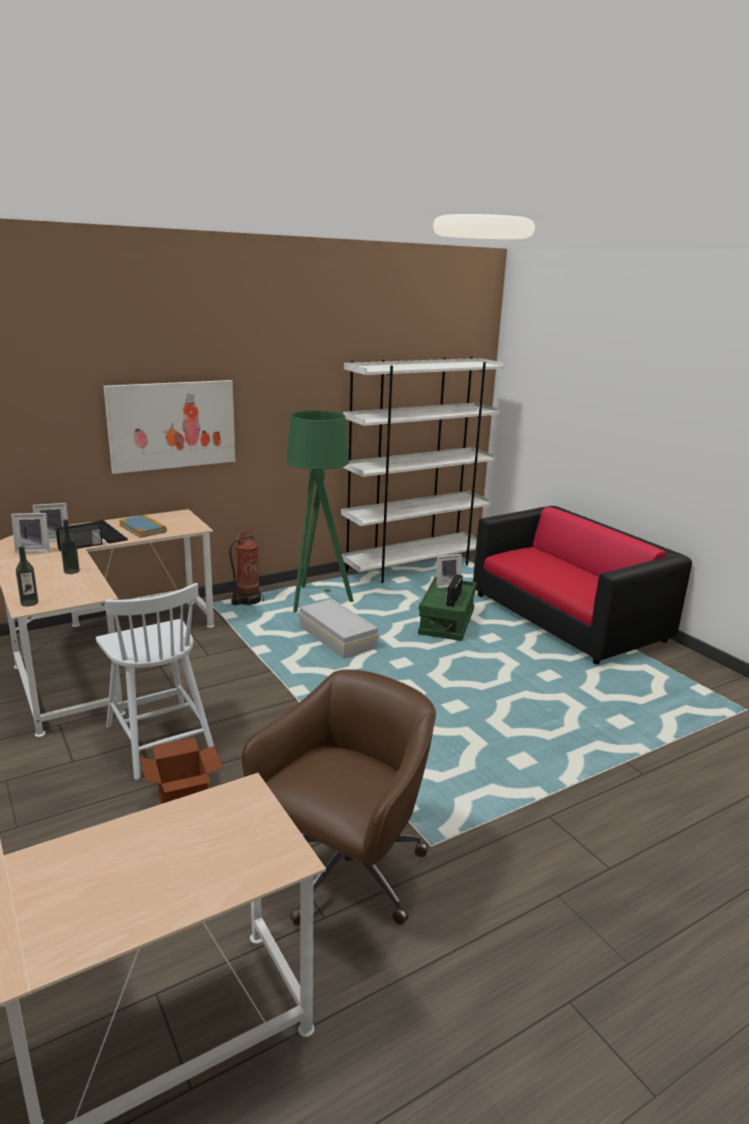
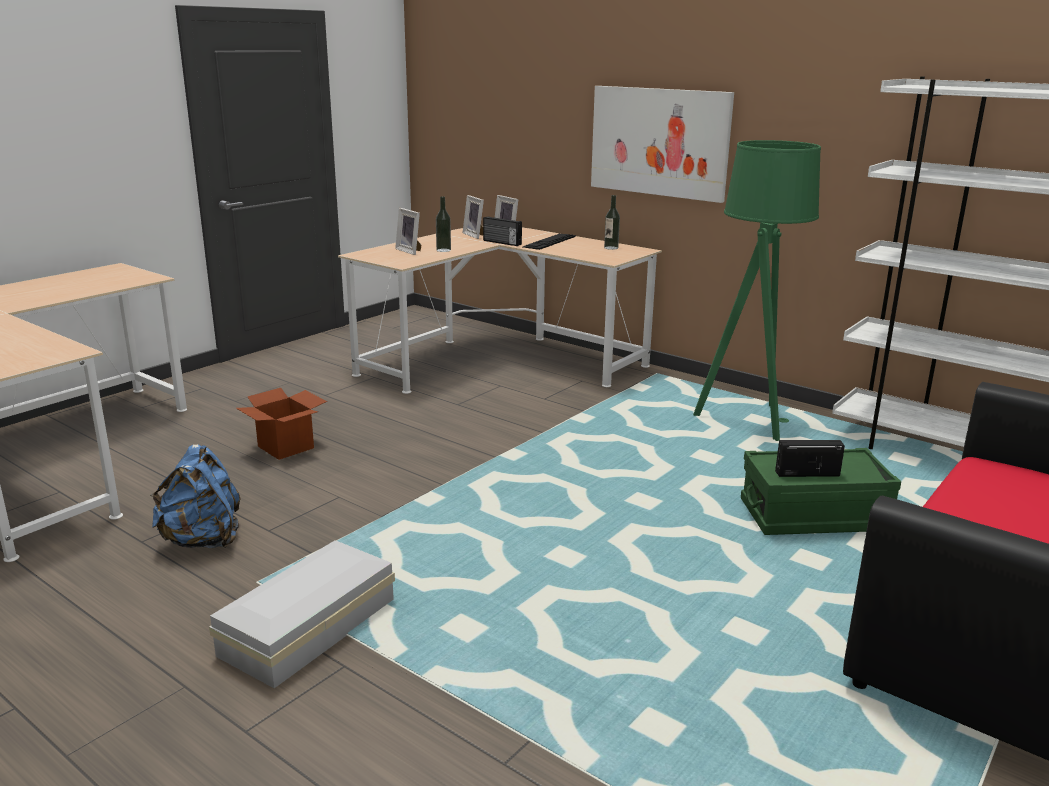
camera: 70 degrees right, 0 degrees up
bottle [16,546,38,607] -> bottle moved to [604,195,620,250]
white chair [96,583,214,780] -> none
book [119,515,167,538] -> none
fire extinguisher [229,529,264,606] -> none
brown office chair [242,669,436,925] -> blue backpack [150,444,241,548]
white storage box [299,599,379,659] -> white storage box moved to [209,540,395,688]
picture frame [437,554,462,588] -> picture frame moved to [395,208,421,255]

